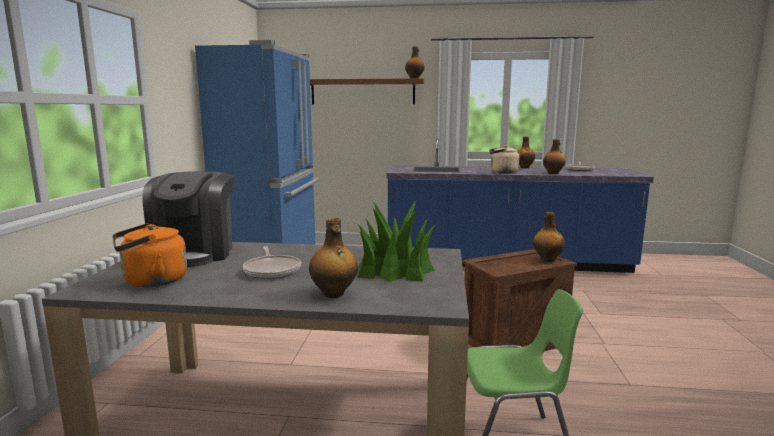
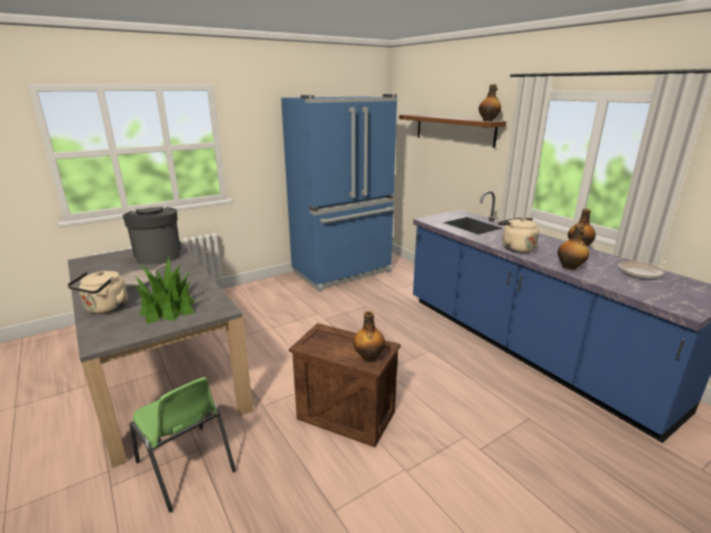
camera: 50 degrees right, 10 degrees up
orange kettle [112,223,187,287] -> none
coffee machine [142,171,234,267] -> coffee machine turned 105 degrees clockwise [123,207,181,264]
bottle [309,218,358,298] -> beige kettle [67,271,128,314]

